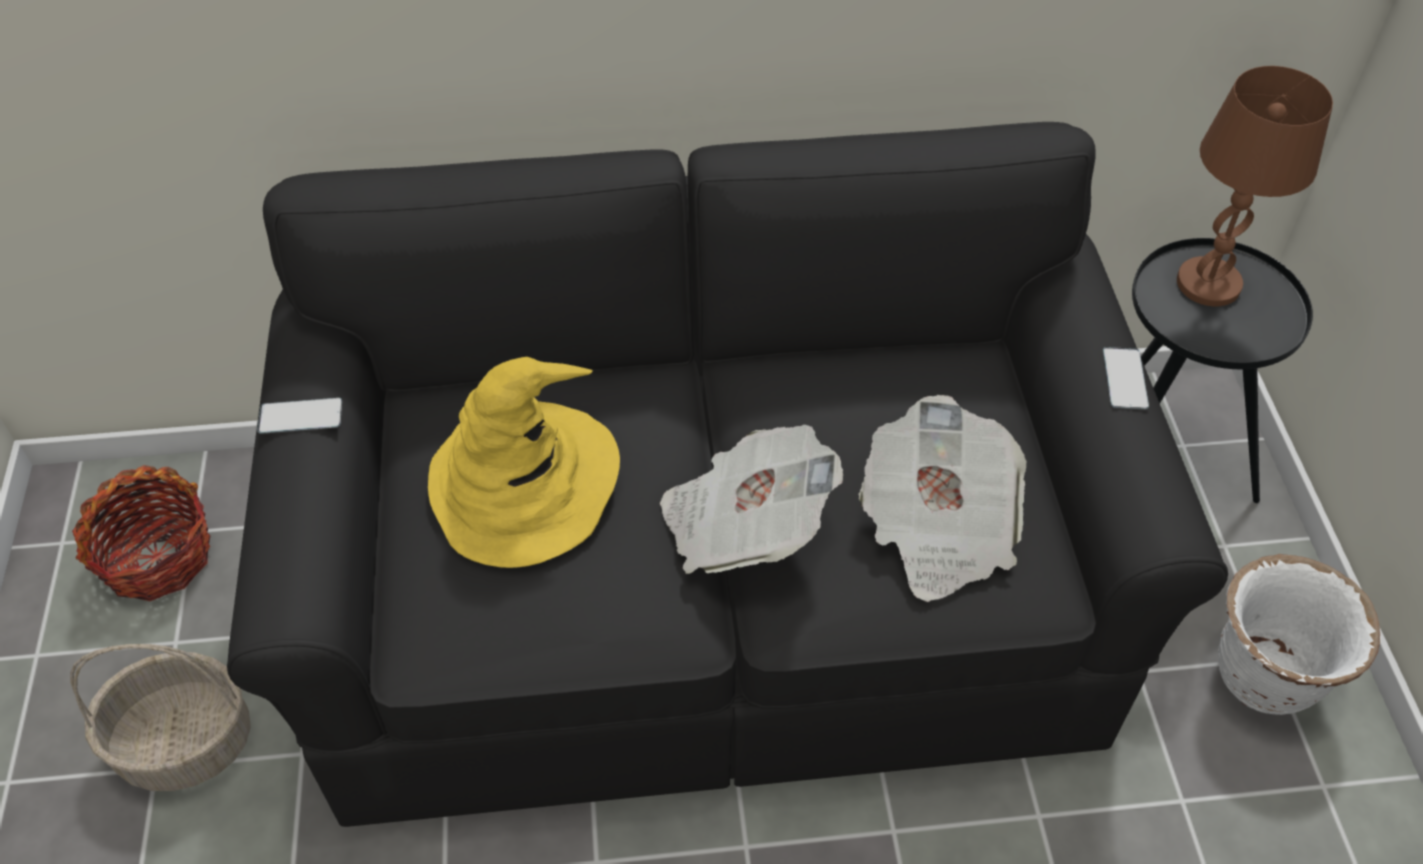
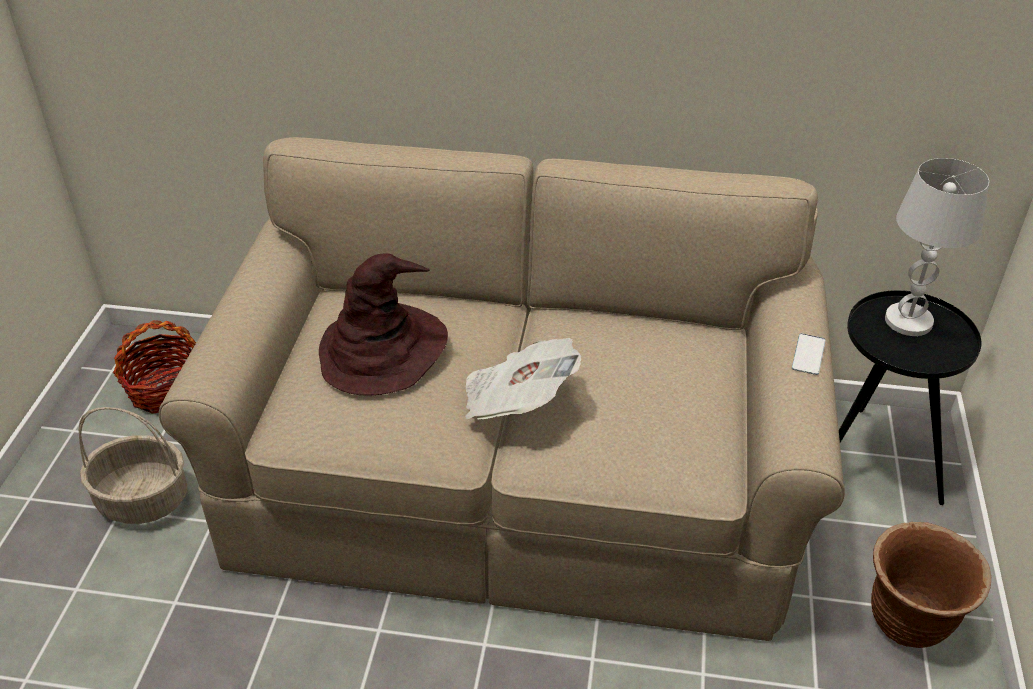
camera: 15 degrees right, 10 degrees down
black sofa [227,122,1228,827] -> beige sofa [159,137,845,641]
phone [257,398,342,434] -> none
yellow hat [428,357,620,568] -> brown hat [319,253,448,396]
newspaper [858,395,1027,602] -> none
brown table lamp [1177,66,1333,306] -> white table lamp [885,158,989,336]
white planter [1218,554,1380,715] -> brown planter [871,522,991,648]

